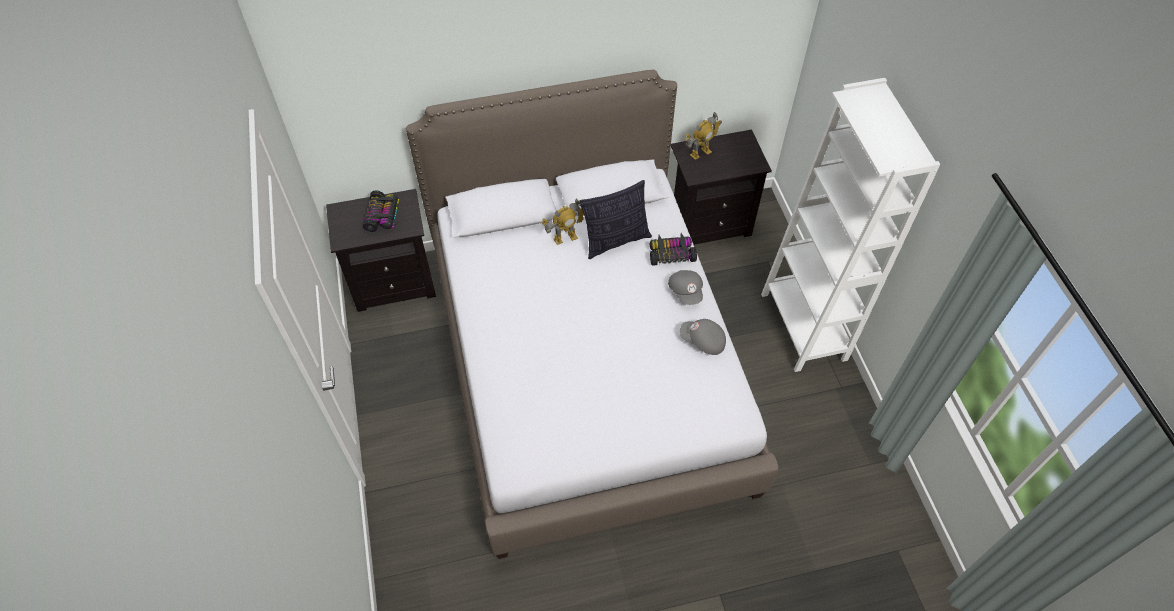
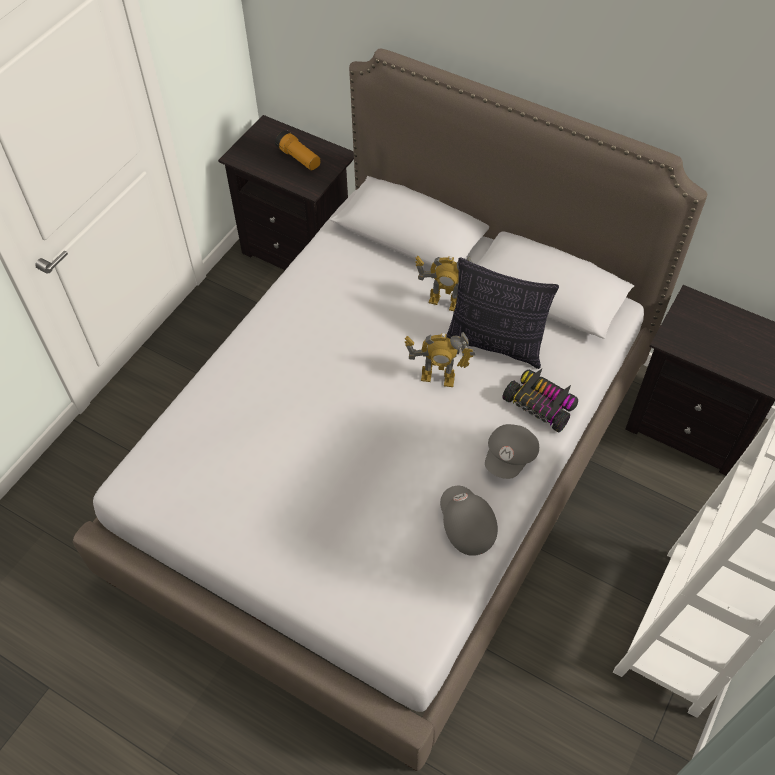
camera: 45 degrees right, 0 degrees up
toy car [363,190,399,232] -> flashlight [275,130,320,171]
toy robot [685,112,722,160] -> toy robot moved to [405,332,476,387]

